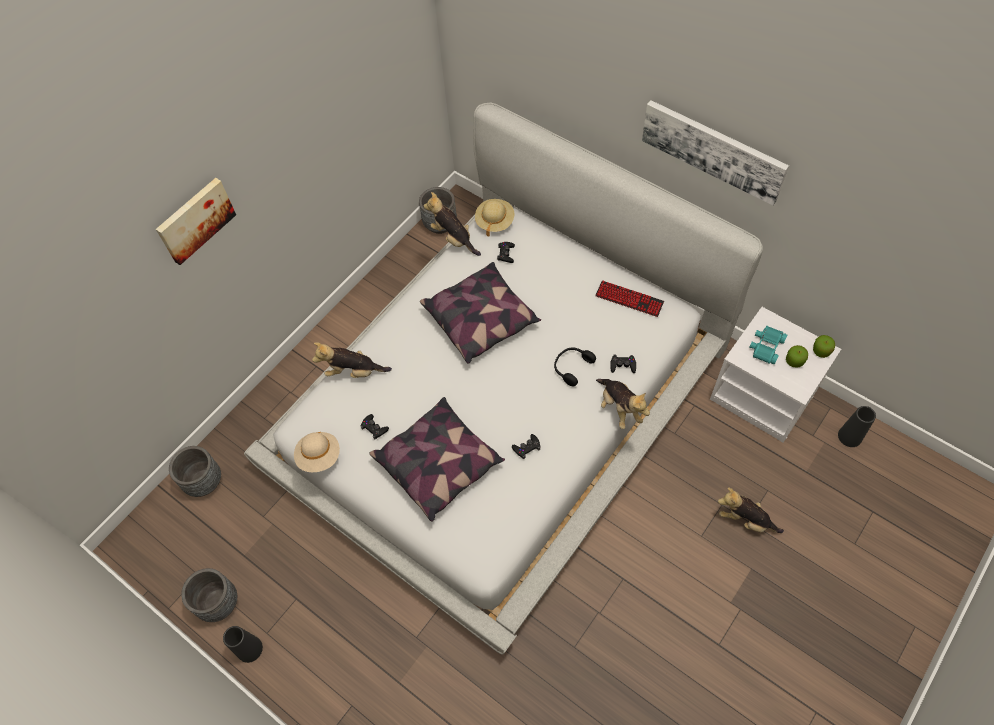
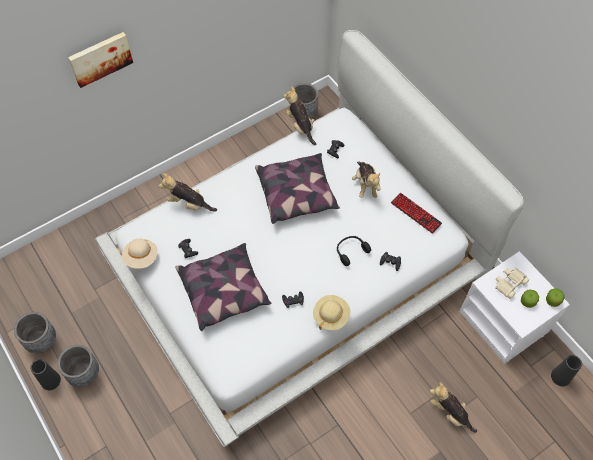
camera: 15 degrees right, 0 degrees up
grey planter [169,446,221,497] -> grey planter moved to [57,345,99,387]
beige hat [475,199,514,237] -> beige hat moved to [313,295,350,330]
plush toy [596,379,650,429] -> plush toy moved to [352,162,381,198]
picture [642,100,789,205] -> none
turquoise binoculars [750,326,787,365] -> beige binoculars [495,267,529,299]

